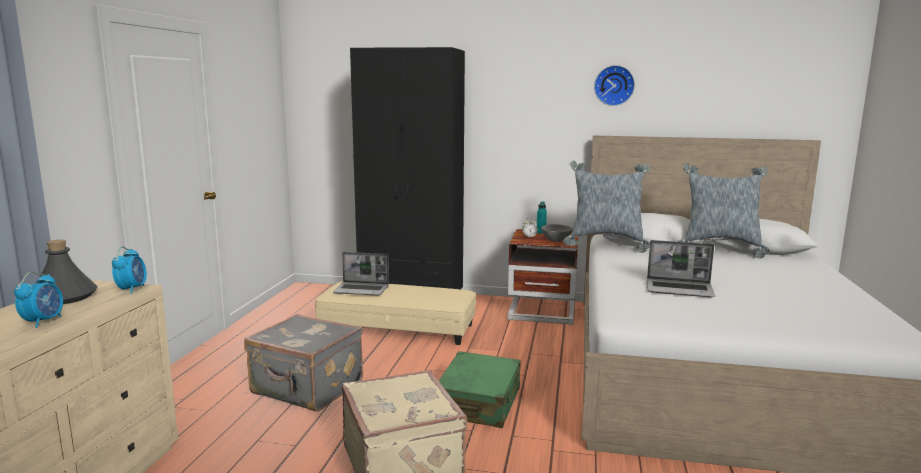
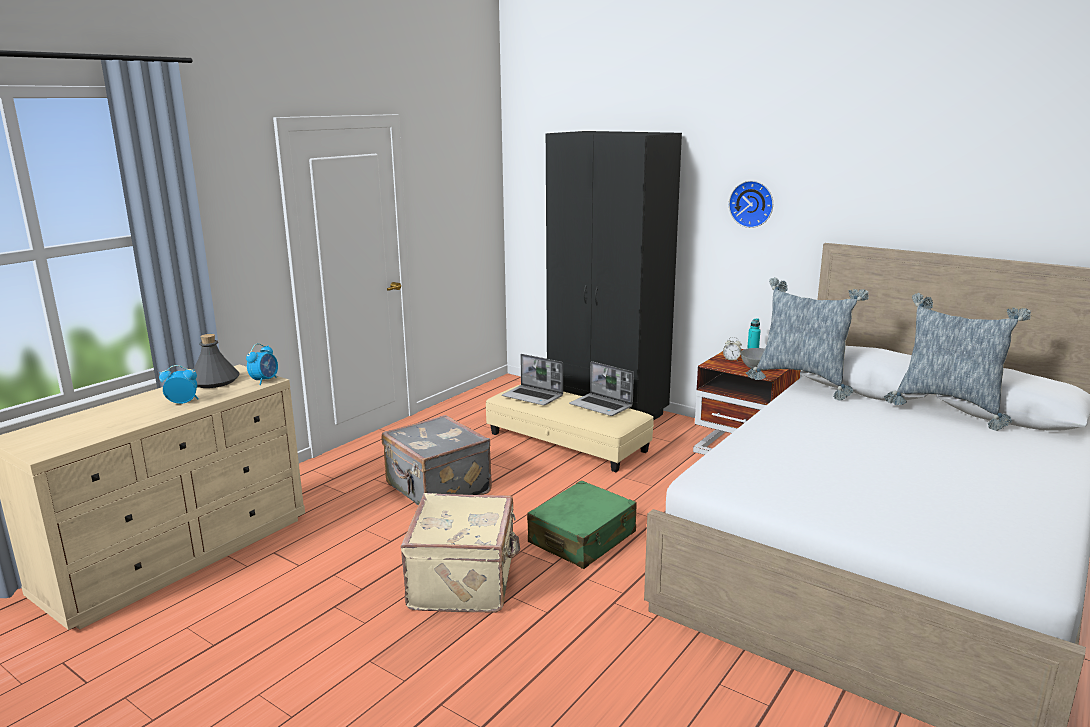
camera: 25 degrees right, 5 degrees up
alarm clock [14,272,63,328] -> alarm clock turned 135 degrees counterclockwise [159,365,198,404]
wall clock [594,65,635,106] -> wall clock moved to [729,181,773,228]
laptop [647,240,715,297] -> laptop moved to [569,361,634,416]

